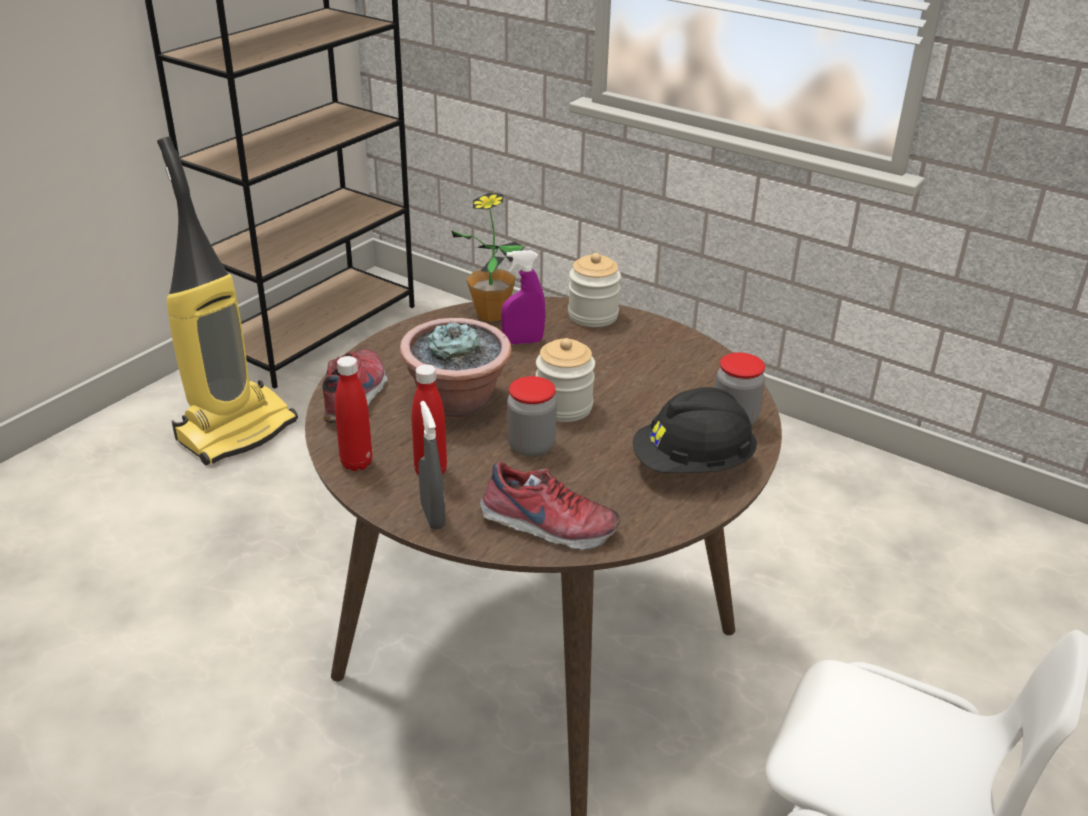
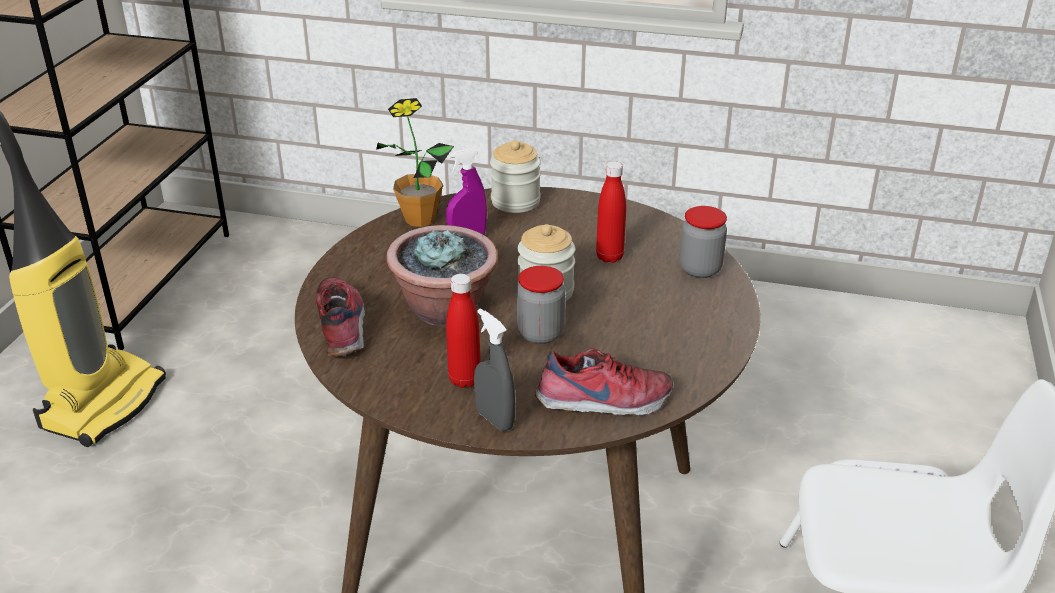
camera: 20 degrees left, 0 degrees up
red bottle [335,356,373,471] -> red bottle moved to [596,161,626,263]
black hard hat [633,387,757,473] -> none

